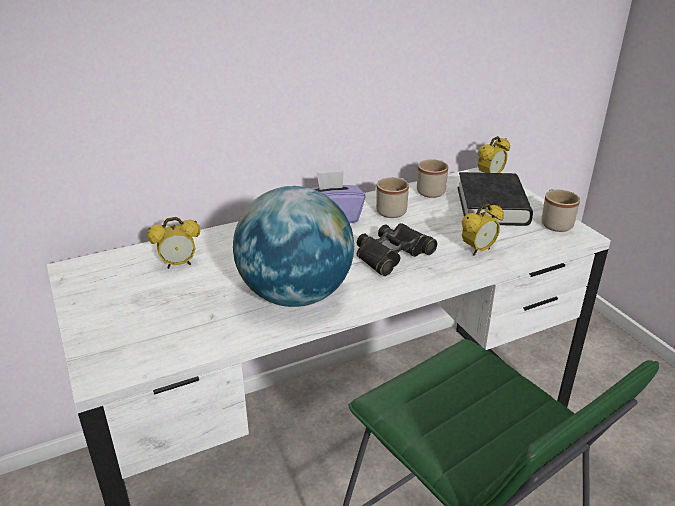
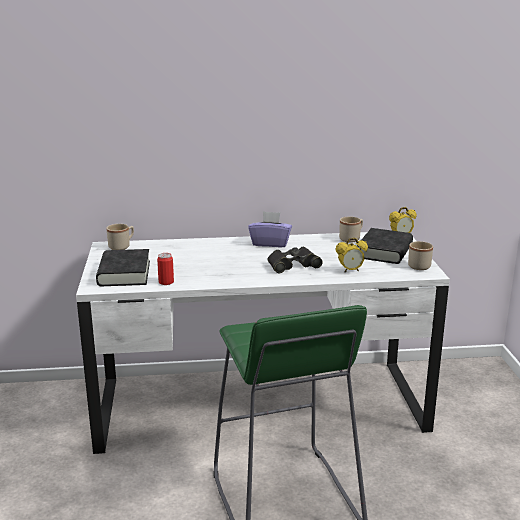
camera: 20 degrees right, 10 degrees down
alarm clock [147,217,200,269] -> none
globe [233,186,354,307] -> none
beige mug [376,177,409,218] -> beige mug moved to [106,224,134,250]
none -> black book [96,249,150,286]
none -> can [157,253,174,285]

